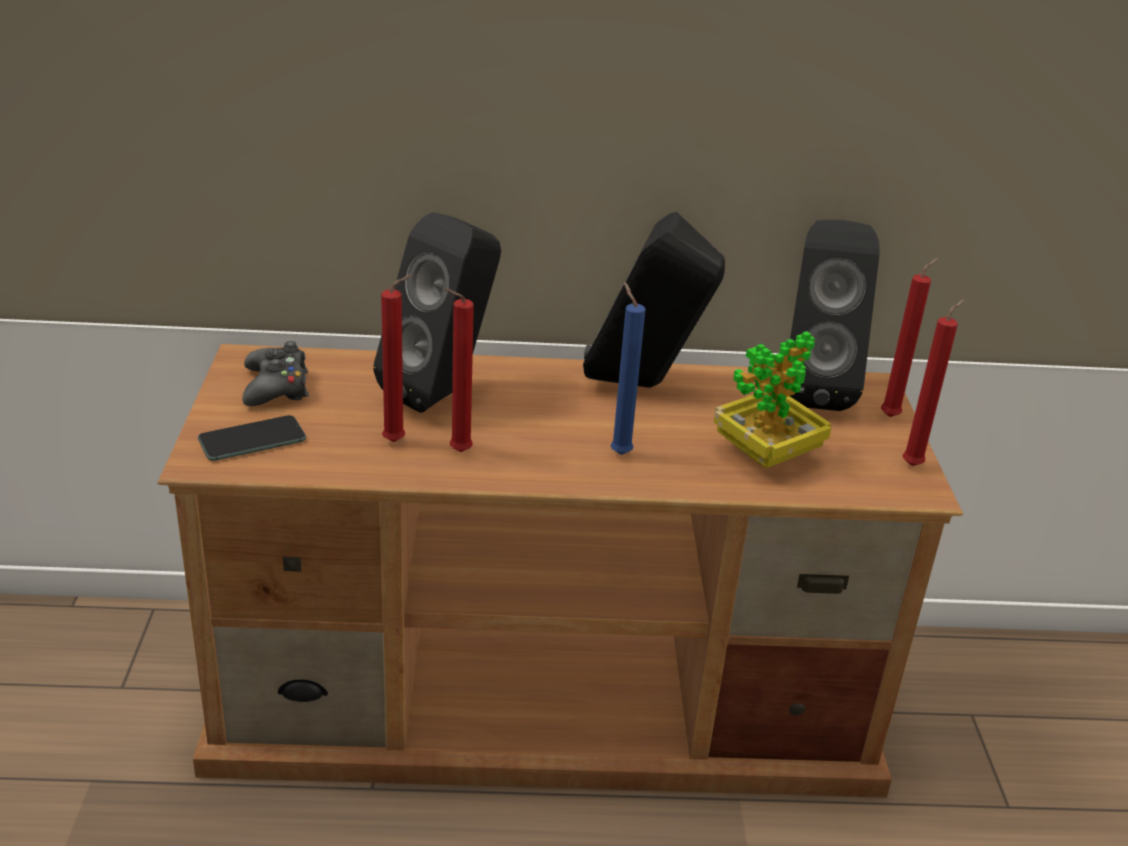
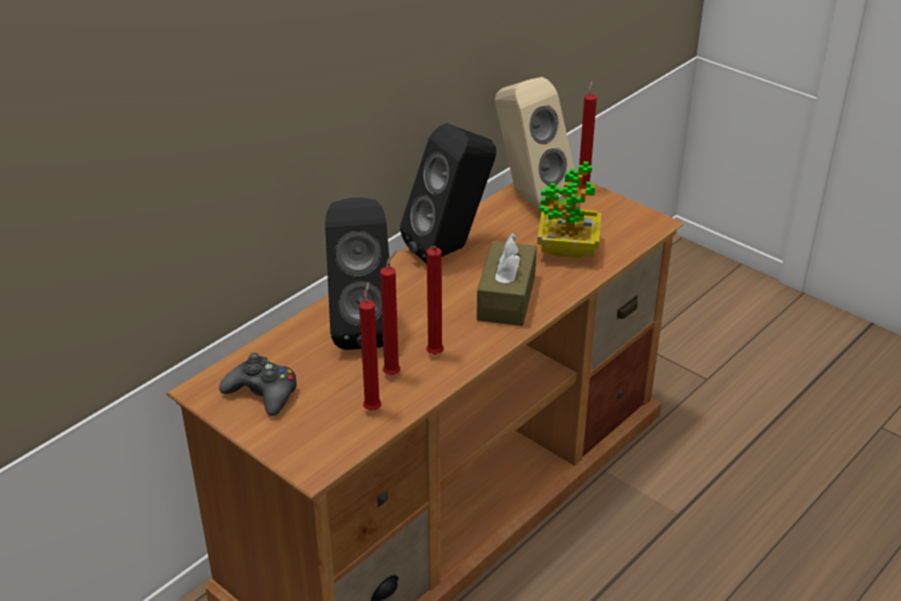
camera: 45 degrees left, 5 degrees up
phone [198,415,306,461] -> none
blue candle [611,282,646,455] -> brown tissue box [477,233,537,326]
black speaker [790,220,880,411] -> beige speaker [495,77,575,210]
red candle [903,299,965,466] -> red candle moved to [359,282,381,411]

